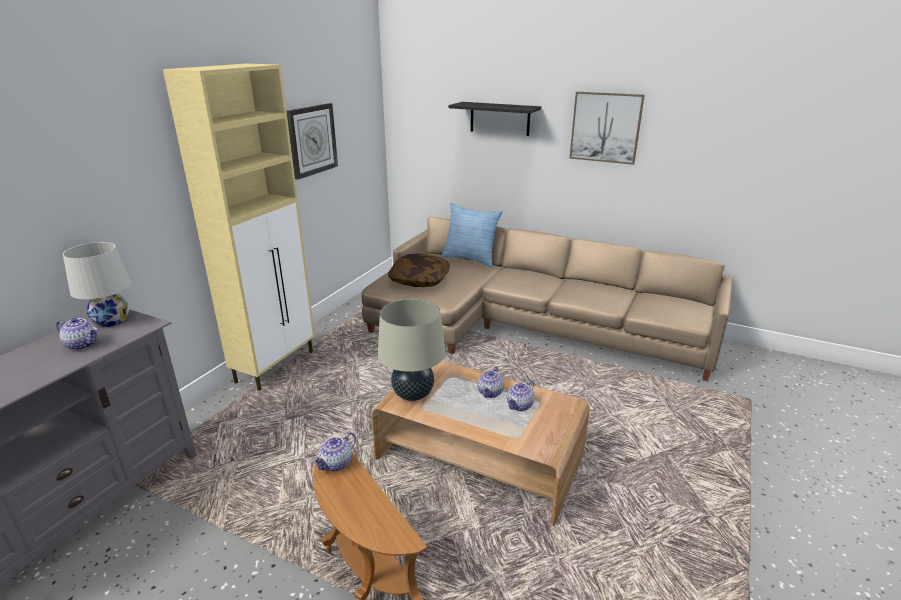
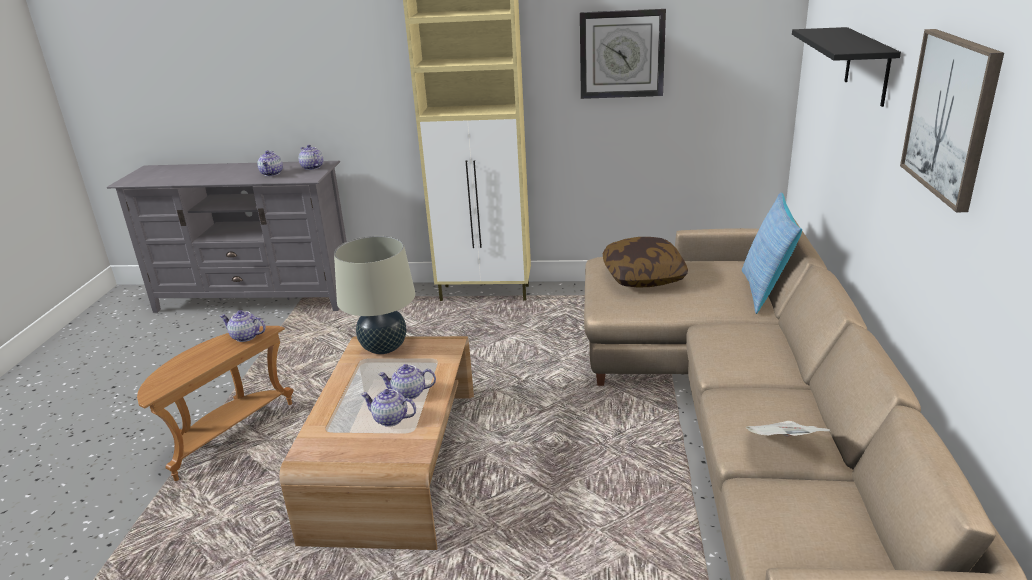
camera: 70 degrees right, 0 degrees up
white table lamp [63,242,131,327] -> teapot [299,145,323,170]
none -> newspaper [746,421,830,437]

